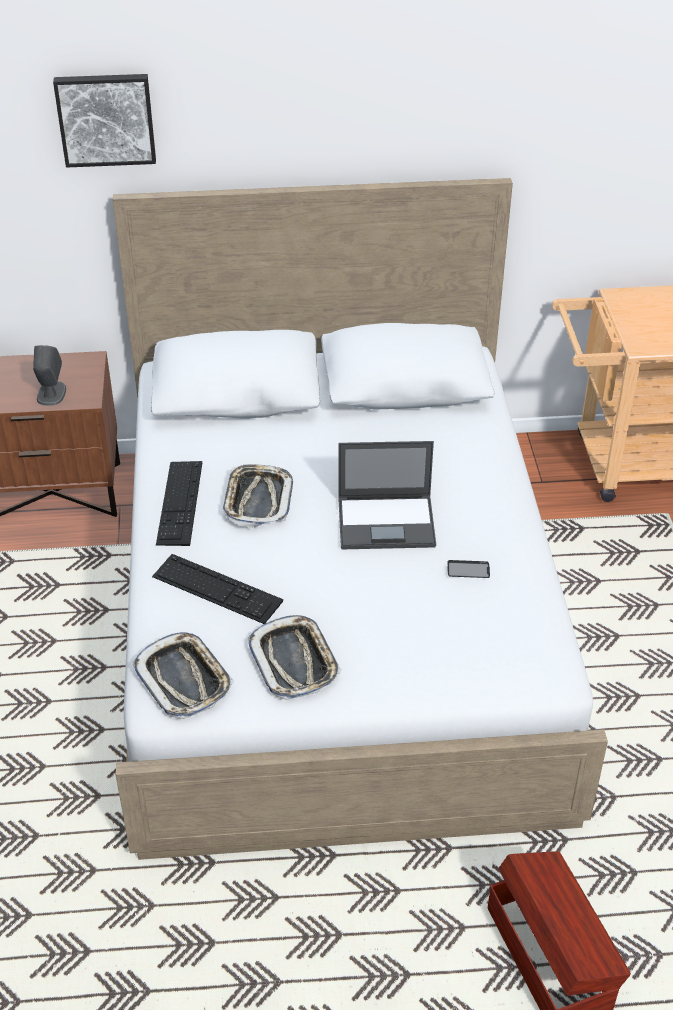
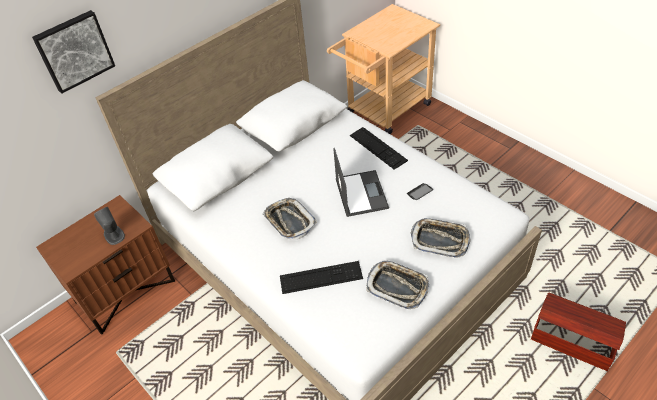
camera: 35 degrees left, 5 degrees up
tray [132,632,234,719] -> tray moved to [411,218,471,258]
keyboard [156,461,202,546] -> keyboard moved to [350,127,408,170]
laptop [338,441,436,549] -> laptop turned 60 degrees counterclockwise [333,148,389,217]

